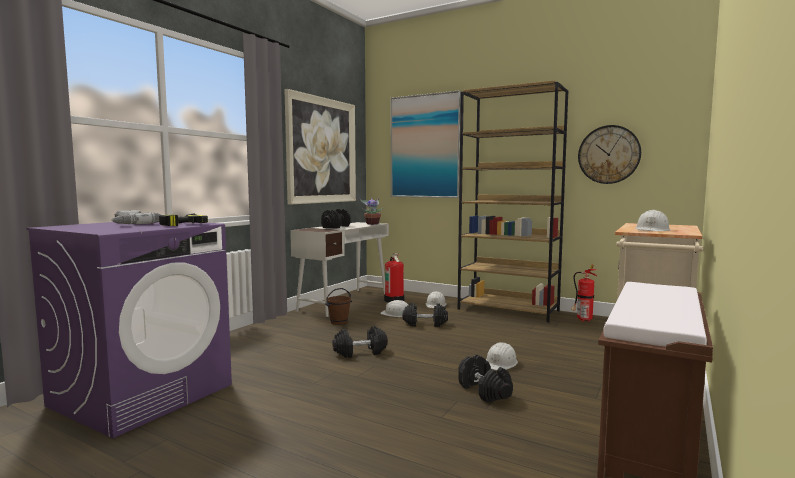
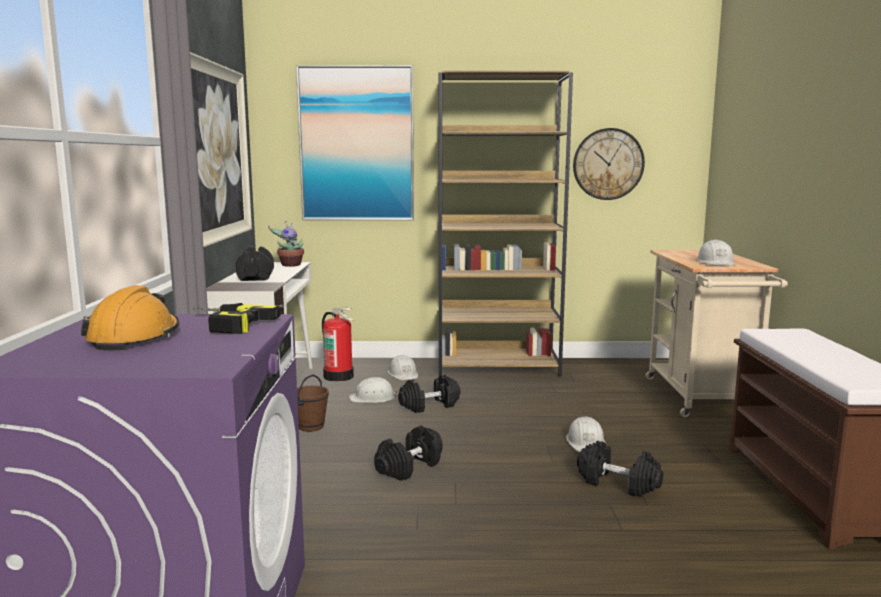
camera: 30 degrees left, 5 degrees up
power drill [111,210,161,224] -> orange hard hat [81,285,179,350]
fire extinguisher [571,265,598,322] -> none

